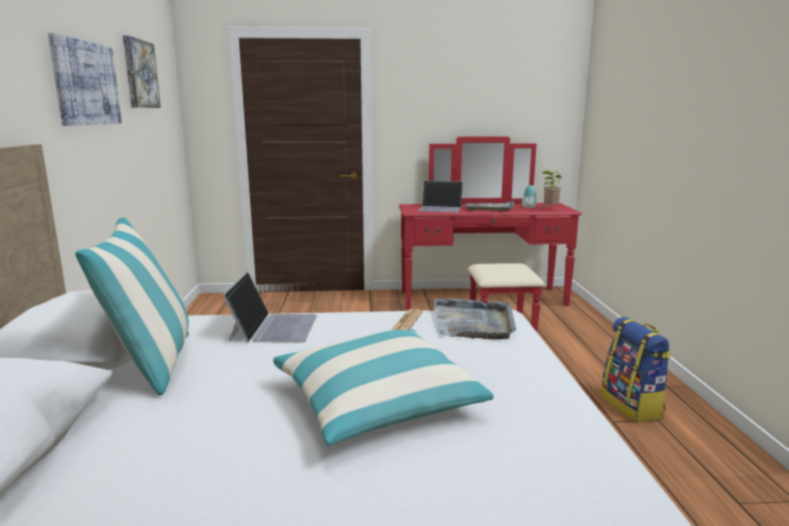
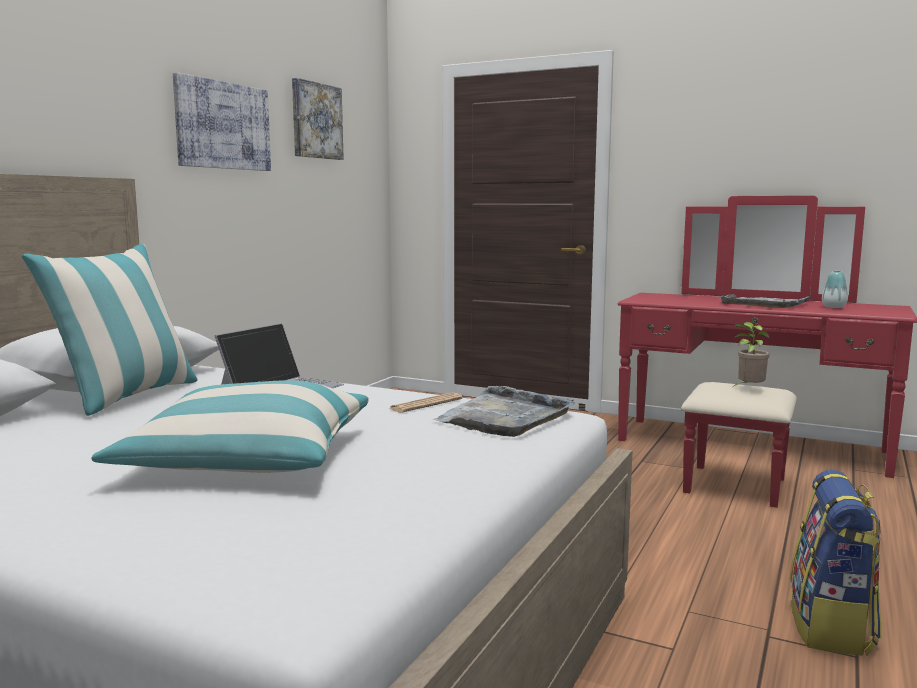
camera: 30 degrees right, 5 degrees down
laptop [418,181,463,212] -> none
potted plant [542,170,562,208] -> potted plant moved to [733,322,769,387]

